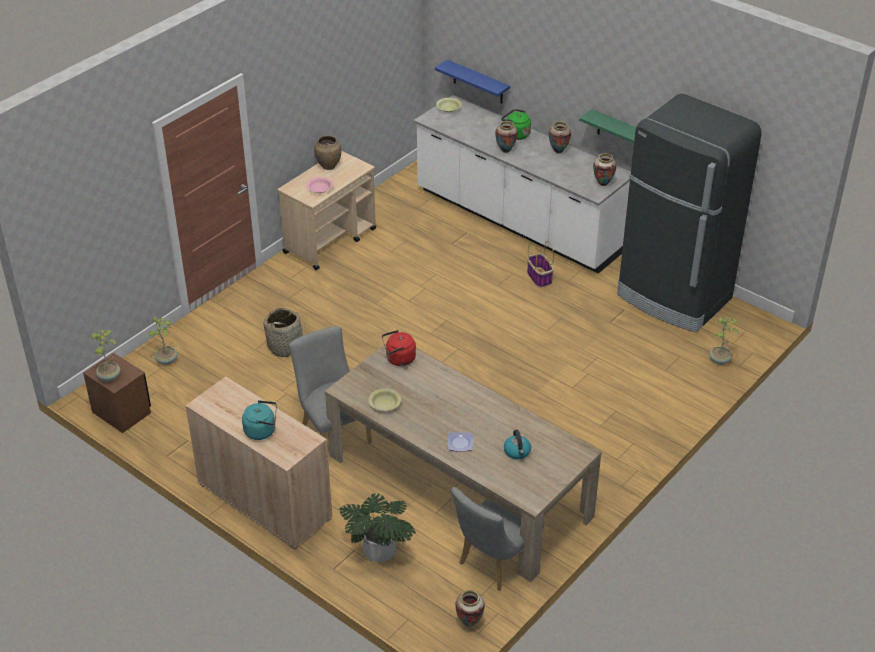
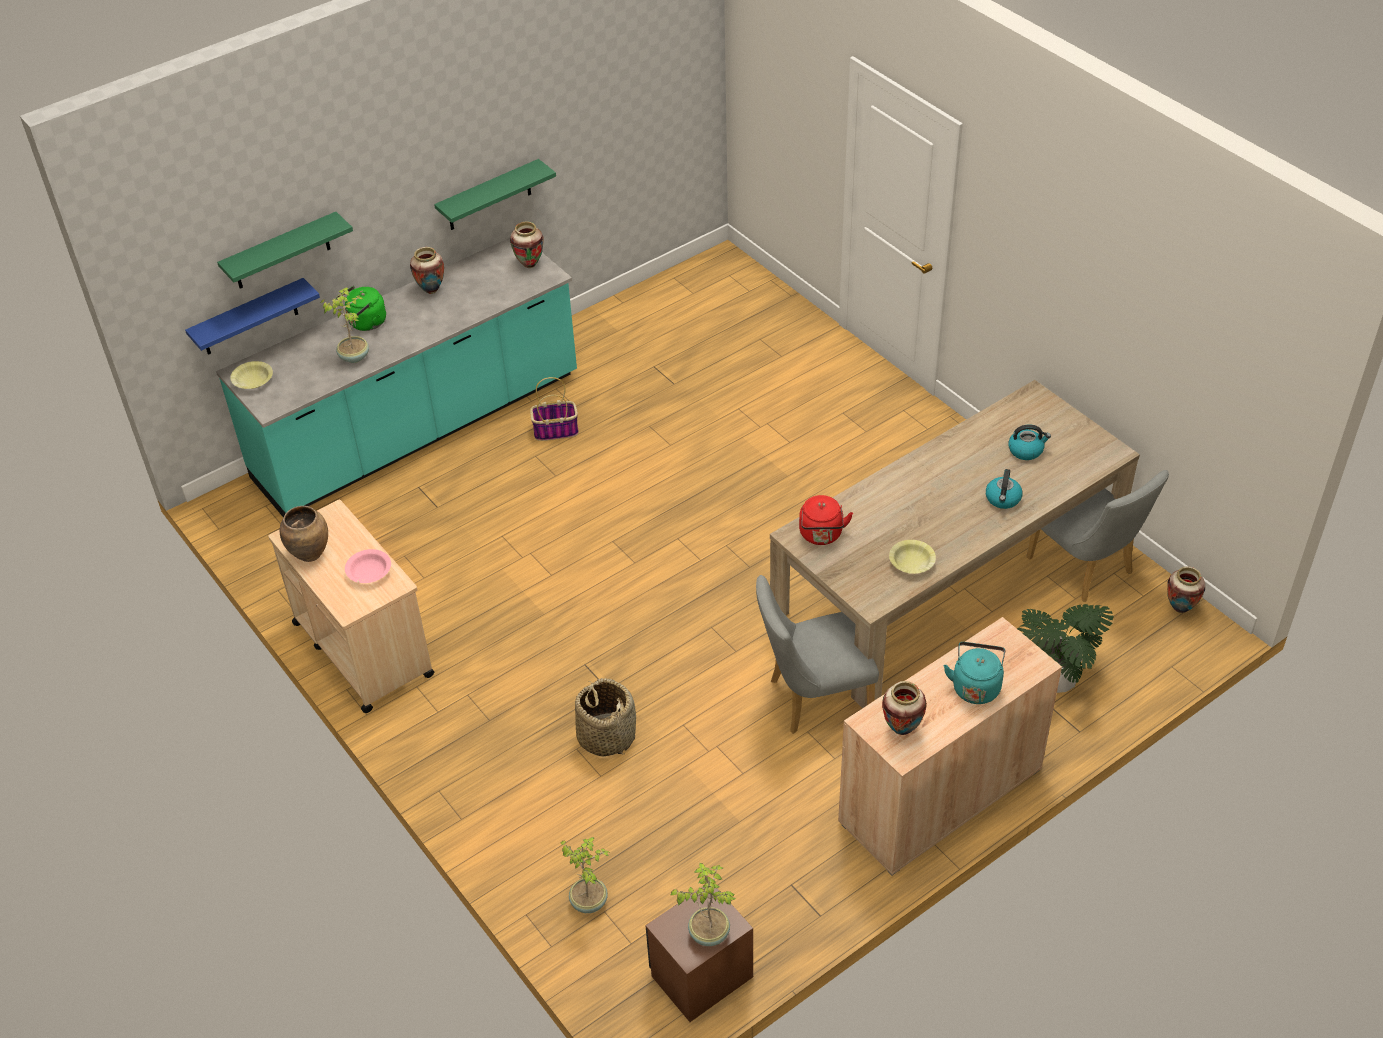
camera: 75 degrees left, 5 degrees up
white counter [414,95,631,274] -> turquoise counter [216,237,577,517]
plate [447,432,474,452] -> kettle [986,469,1023,509]
vase [495,121,518,153] -> vase moved to [882,681,927,735]
black fridge [617,94,762,332] -> none
potted plant [710,317,739,365] -> potted plant moved to [320,287,369,363]
none -> green shelf [217,212,353,289]

